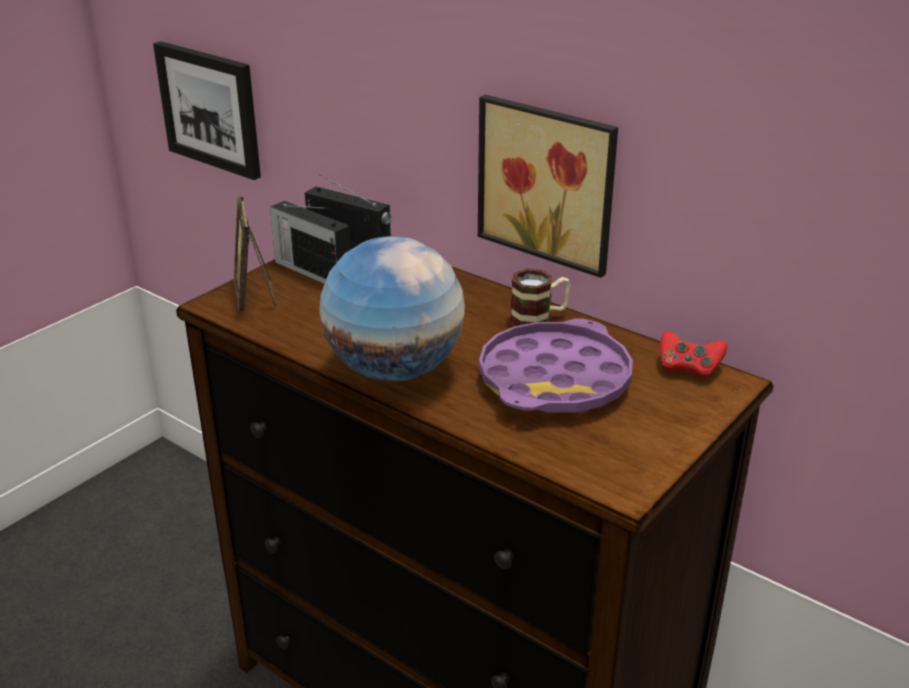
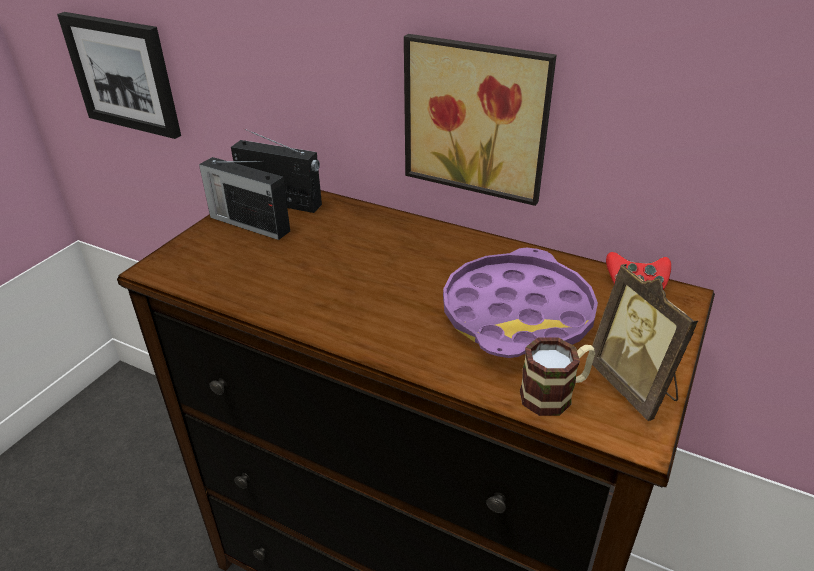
camera: 10 degrees left, 5 degrees up
picture frame [234,196,276,312] -> picture frame moved to [592,264,698,421]
globe [319,236,465,382] -> none
mug [510,269,571,326] -> mug moved to [520,337,595,416]

